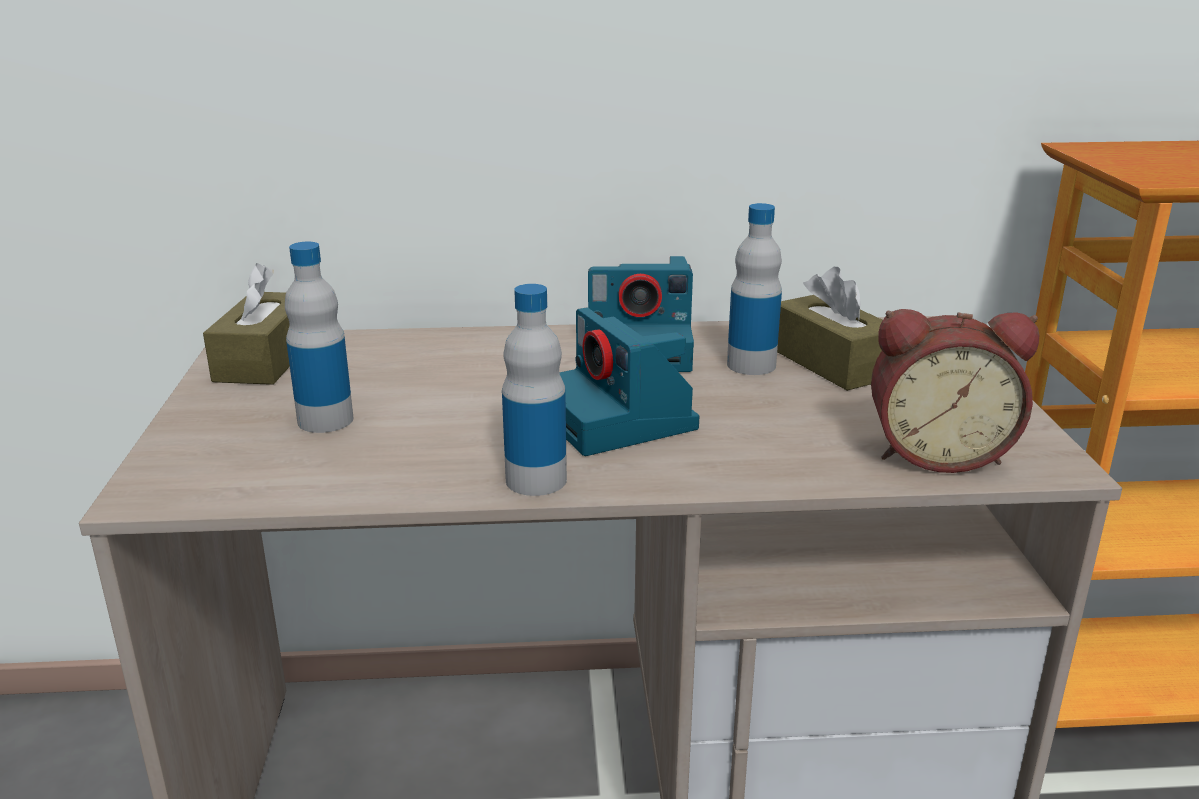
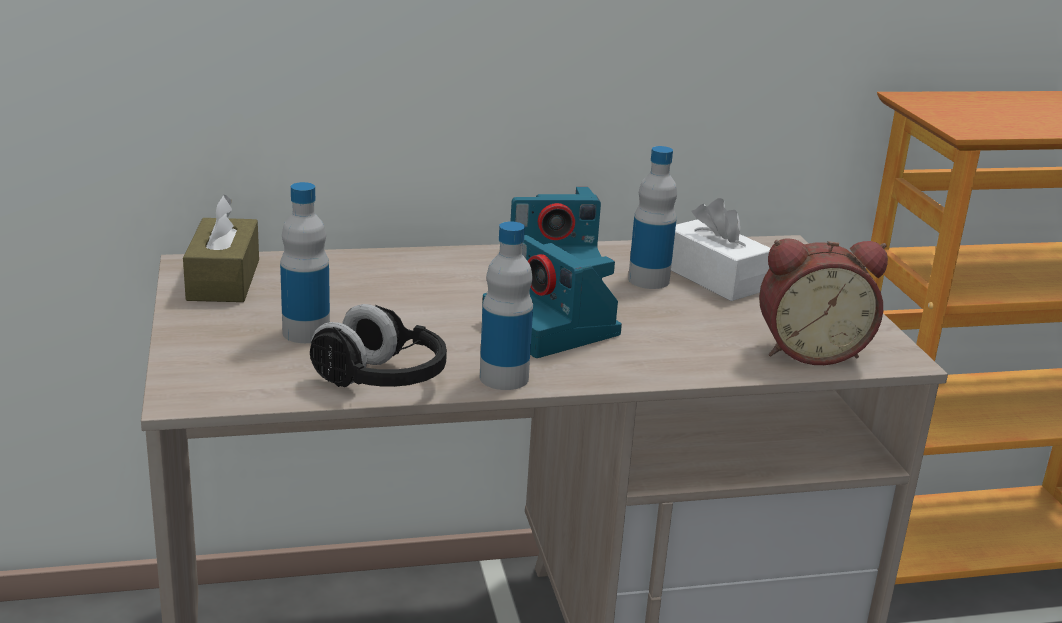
camera: 10 degrees left, 0 degrees up
brown tissue box [777,267,883,391] -> white tissue box [671,198,771,301]
none -> black headphones [310,304,447,387]

